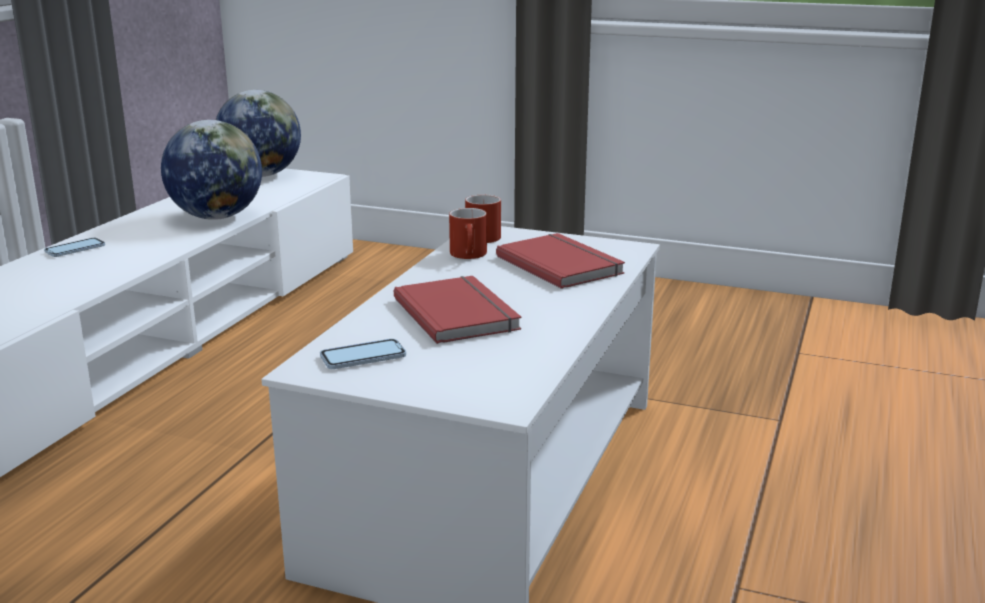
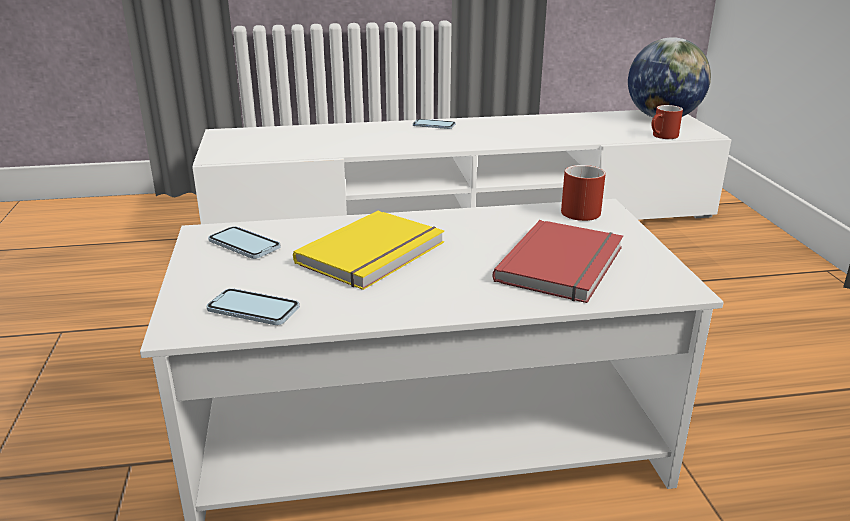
camera: 60 degrees right, 5 degrees up
globe [161,120,262,220] -> none
red book [394,276,521,344] -> yellow book [293,211,444,290]
red mug [449,208,487,259] -> red mug moved to [651,105,683,139]
none -> phone [206,288,299,325]

